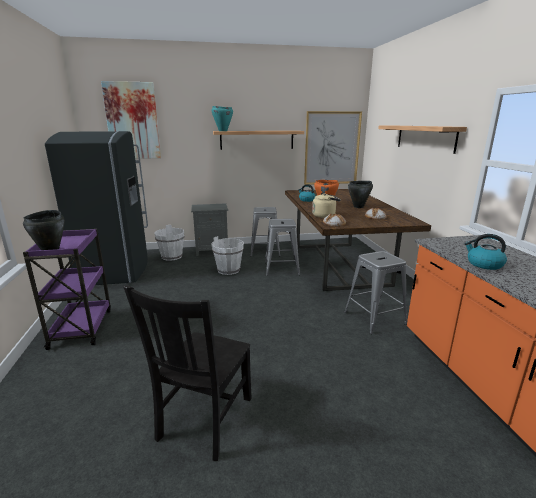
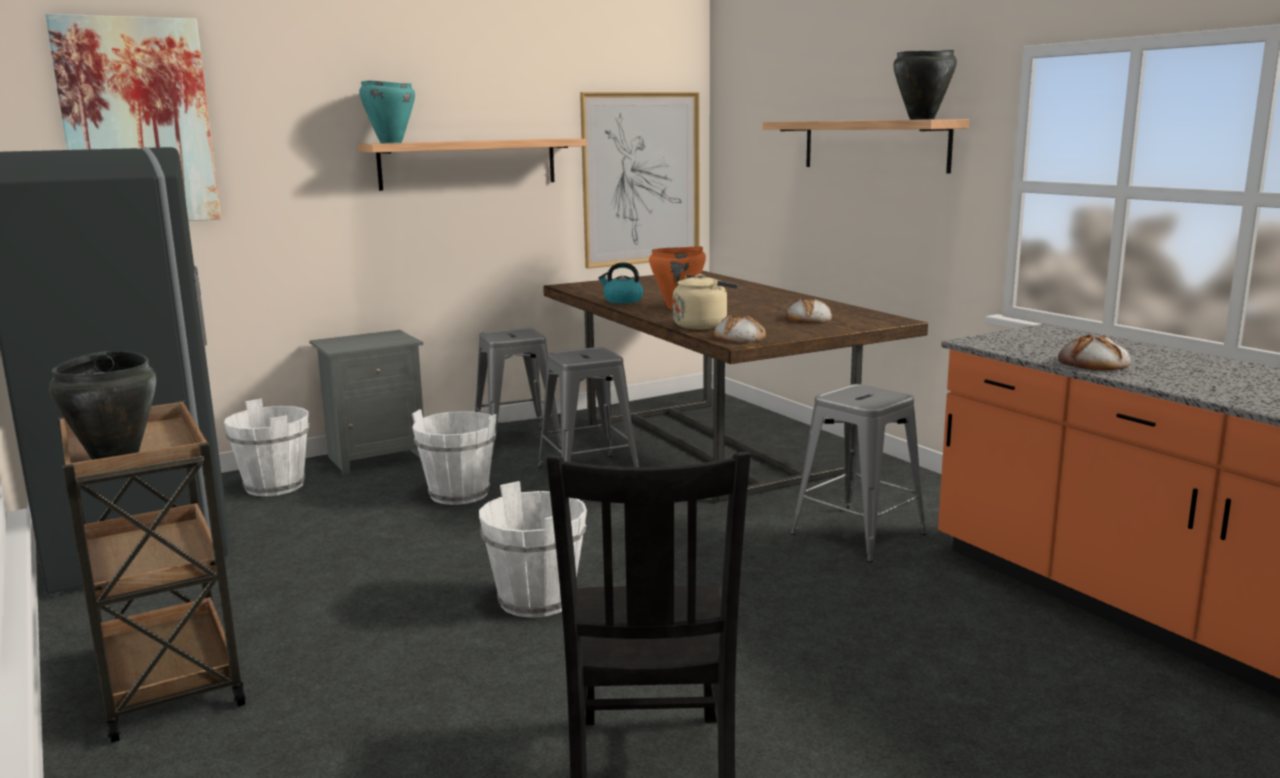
camera: 20 degrees left, 5 degrees down
purple cart [23,228,111,350] -> brown cart [58,400,246,743]
black cooking pot [348,181,373,208] -> black cooking pot moved to [893,50,957,120]
kettle [464,234,507,270] -> bread [1058,335,1131,371]
none -> white bucket [479,481,587,618]

